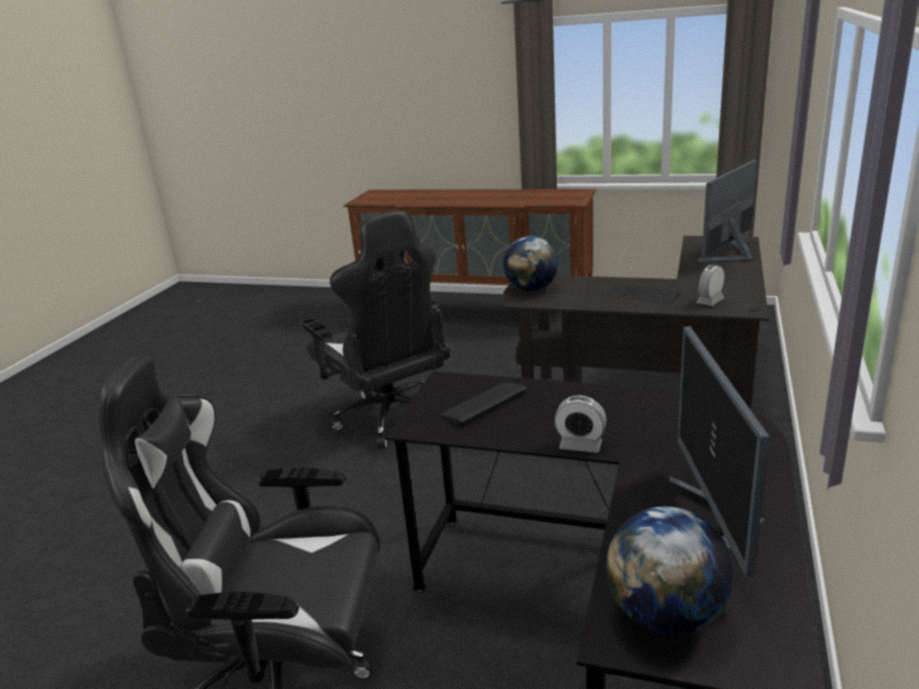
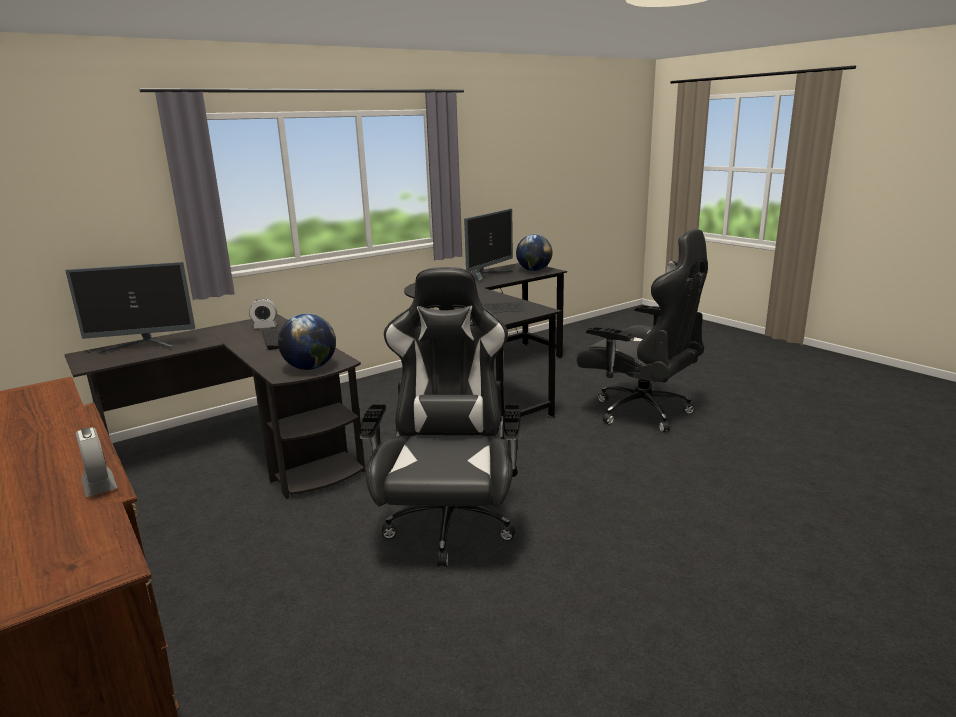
camera: 145 degrees left, 5 degrees down
alarm clock [554,396,607,453] -> alarm clock moved to [76,427,117,497]

